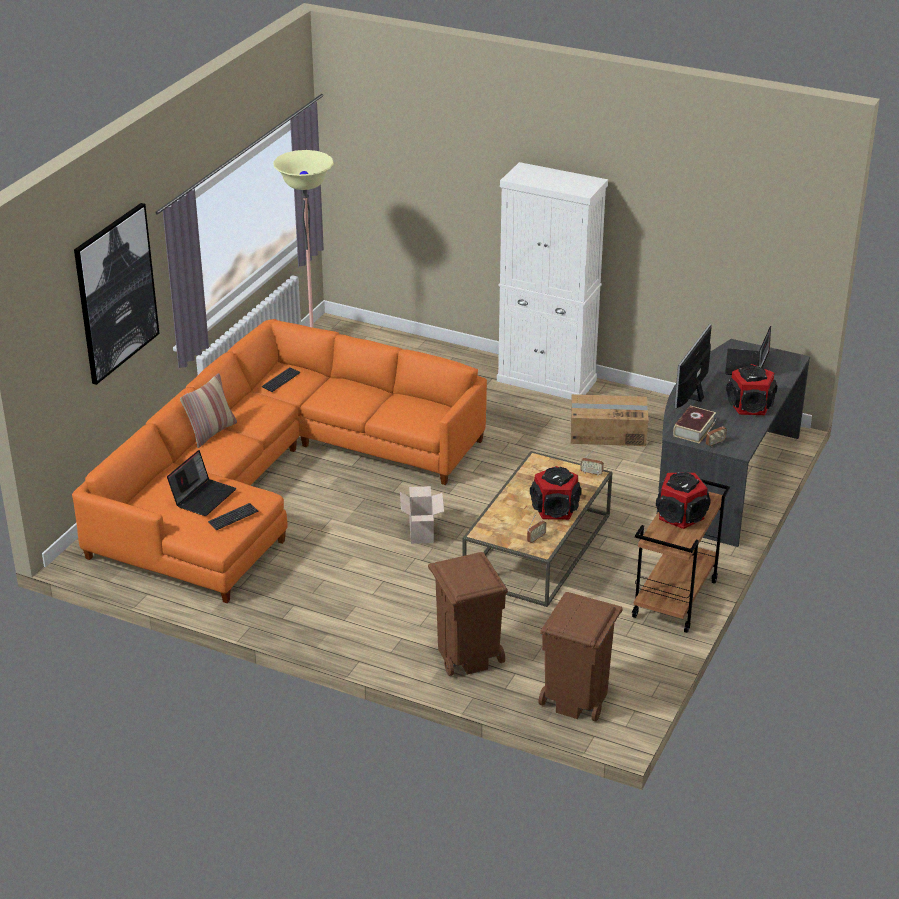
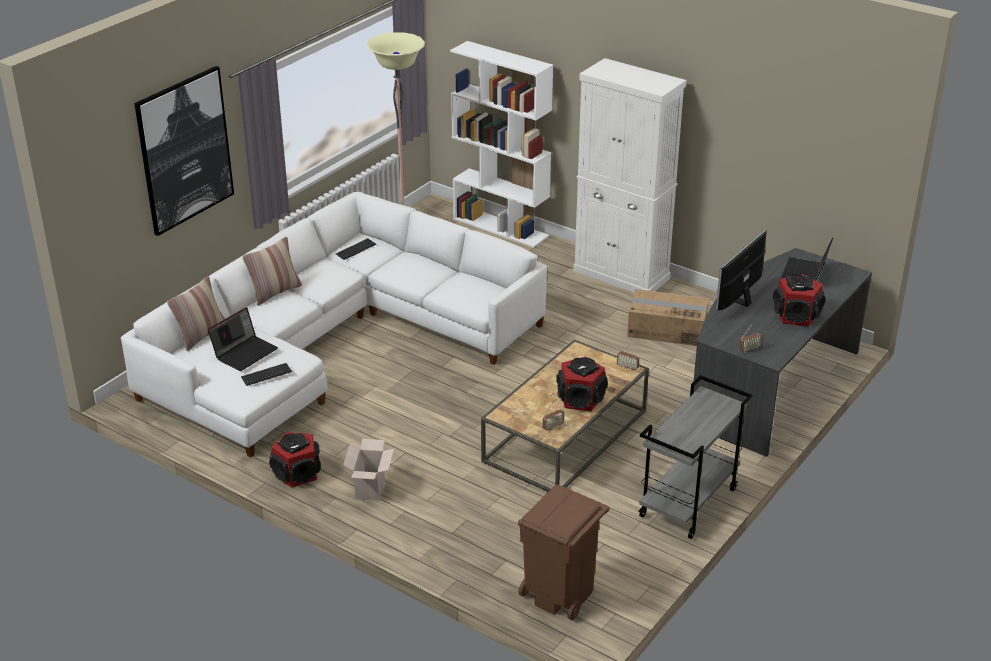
camera: 10 degrees right, 0 degrees up
orange sofa [72,319,487,603] -> white sofa [121,192,547,457]
cardboard box [400,486,444,544] -> cardboard box moved to [343,439,394,501]
brown trash can [428,552,508,676] -> none
brown cart [632,479,730,633] -> grey cart [638,375,753,539]
speaker [656,472,711,529] -> speaker moved to [269,432,321,487]
book [673,405,716,444] -> none
none -> pillow [167,276,225,351]
none -> white bookcase [450,41,553,248]

